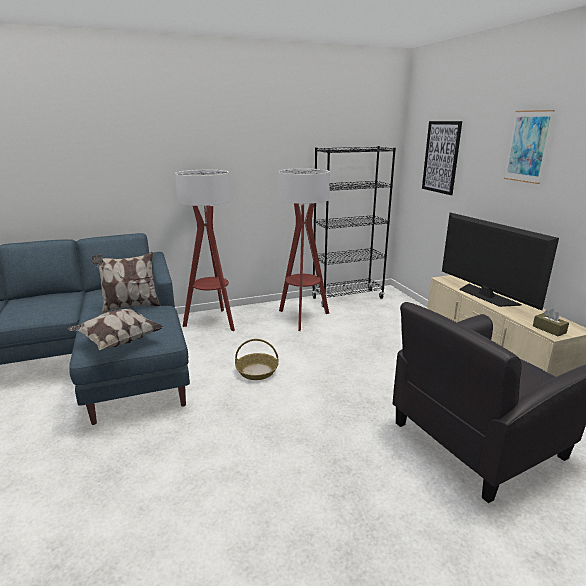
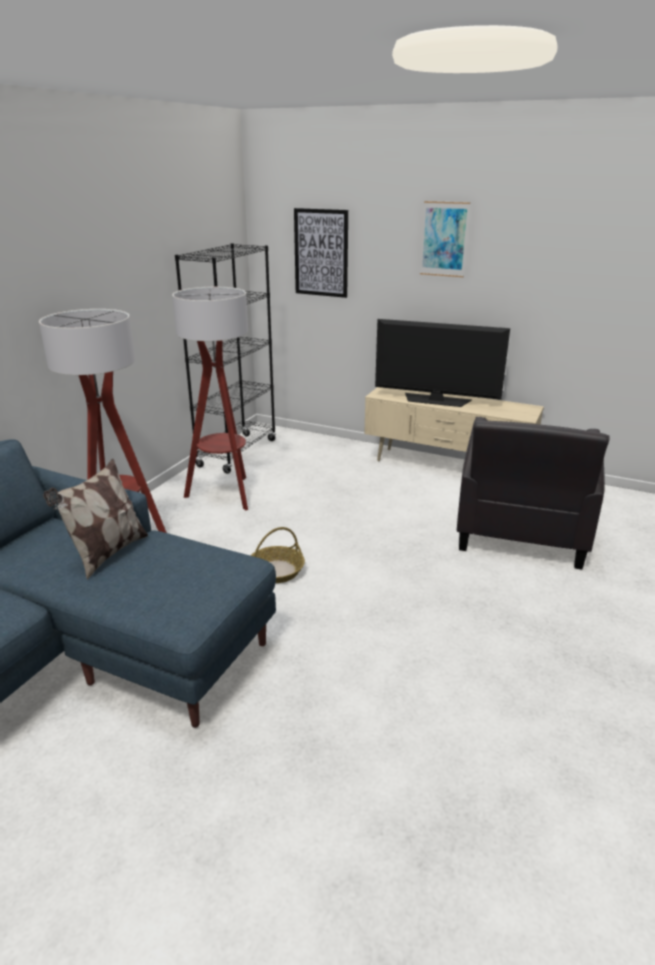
camera: 45 degrees left, 5 degrees up
pillow [68,308,164,350] -> none
brown tissue box [533,309,569,336] -> none

